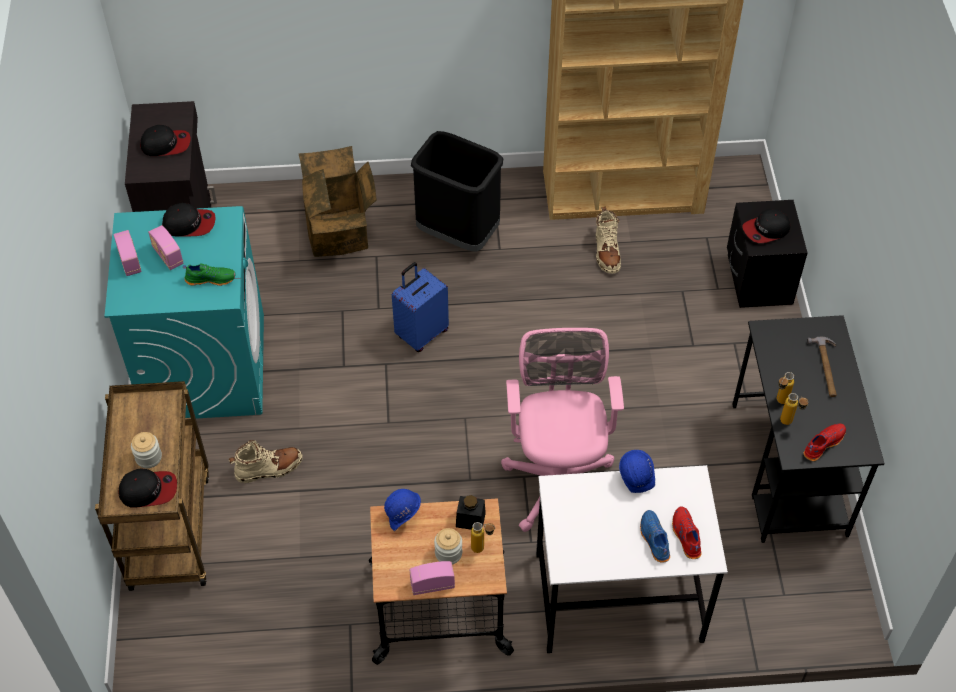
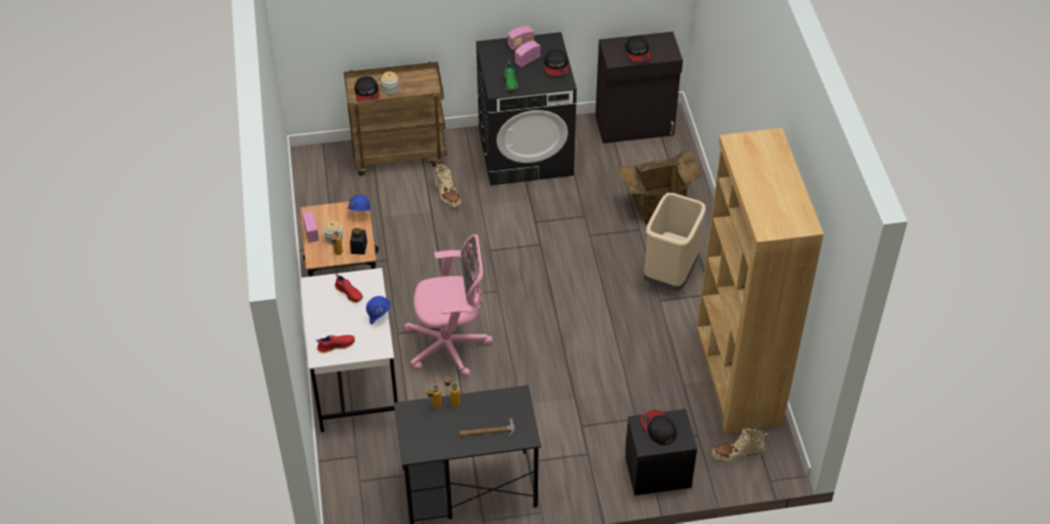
camera: 85 degrees right, 5 degrees down
turquoise washing machine [104,206,264,419] -> black washing machine [476,32,577,185]
blue suitcase [392,262,449,352] -> none
black trash can [411,131,503,252] -> beige trash can [644,193,706,291]
beige boot [596,207,621,274] -> beige boot moved to [712,426,768,462]
blue shoe [640,510,670,563] -> none
red shoe [803,424,846,461] -> red shoe moved to [335,273,363,303]

